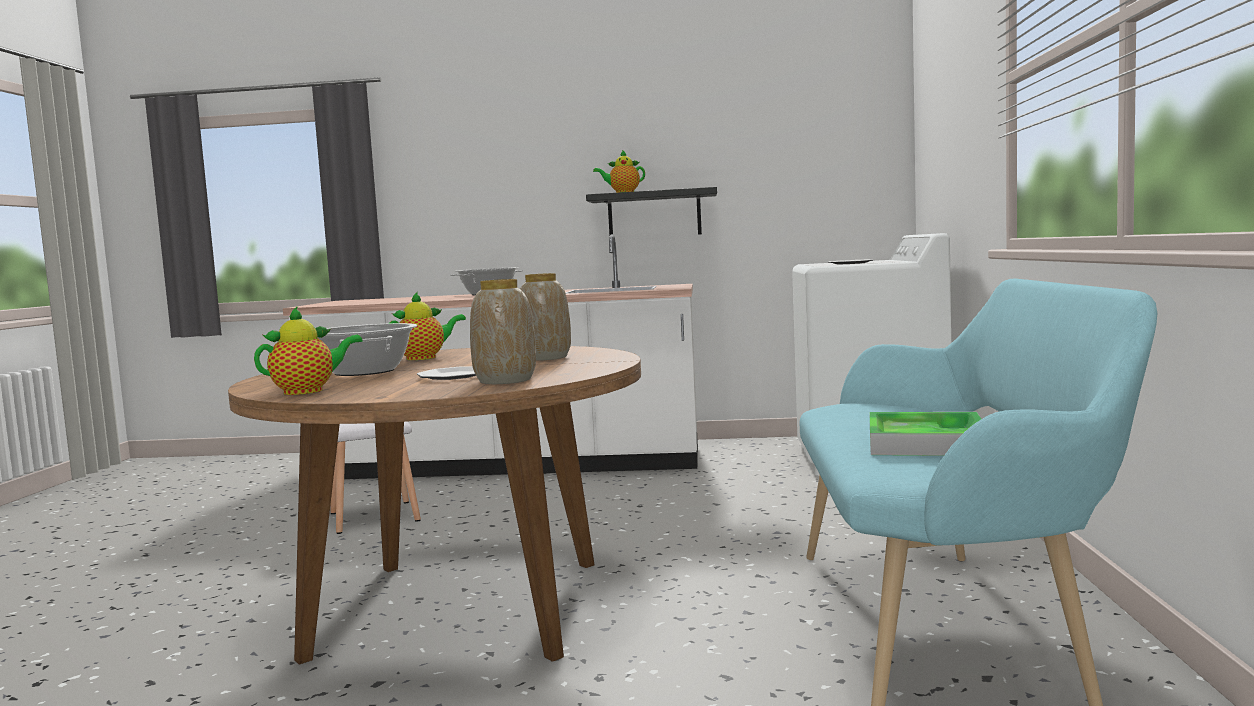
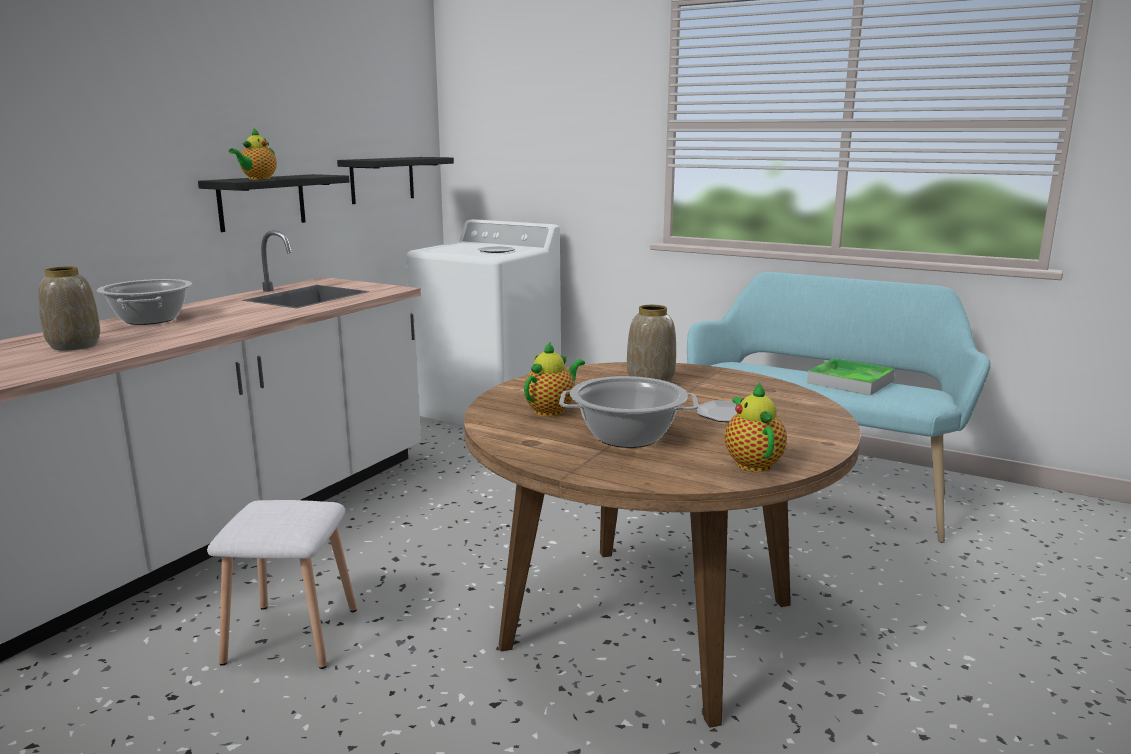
camera: 65 degrees left, 10 degrees up
teapot [388,292,466,360] -> teapot turned 45 degrees clockwise [524,341,585,417]
vase [470,279,536,384] -> vase moved to [38,266,100,350]
none -> black shelf [337,157,454,204]

